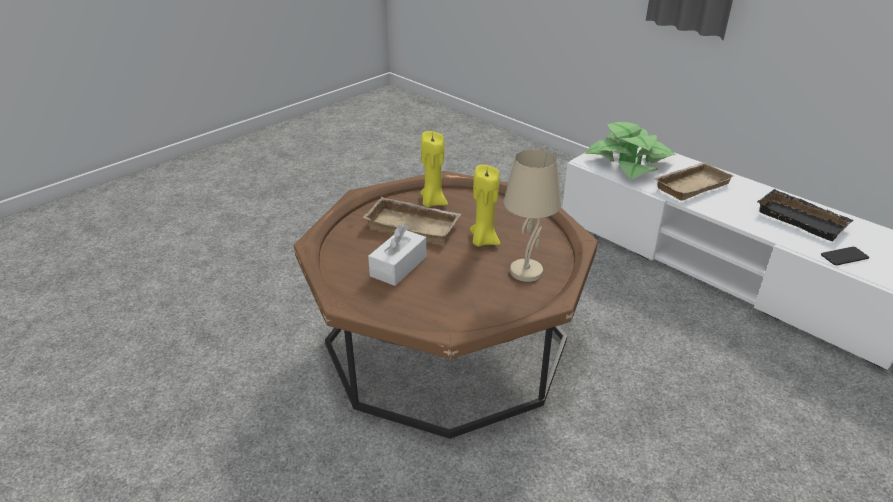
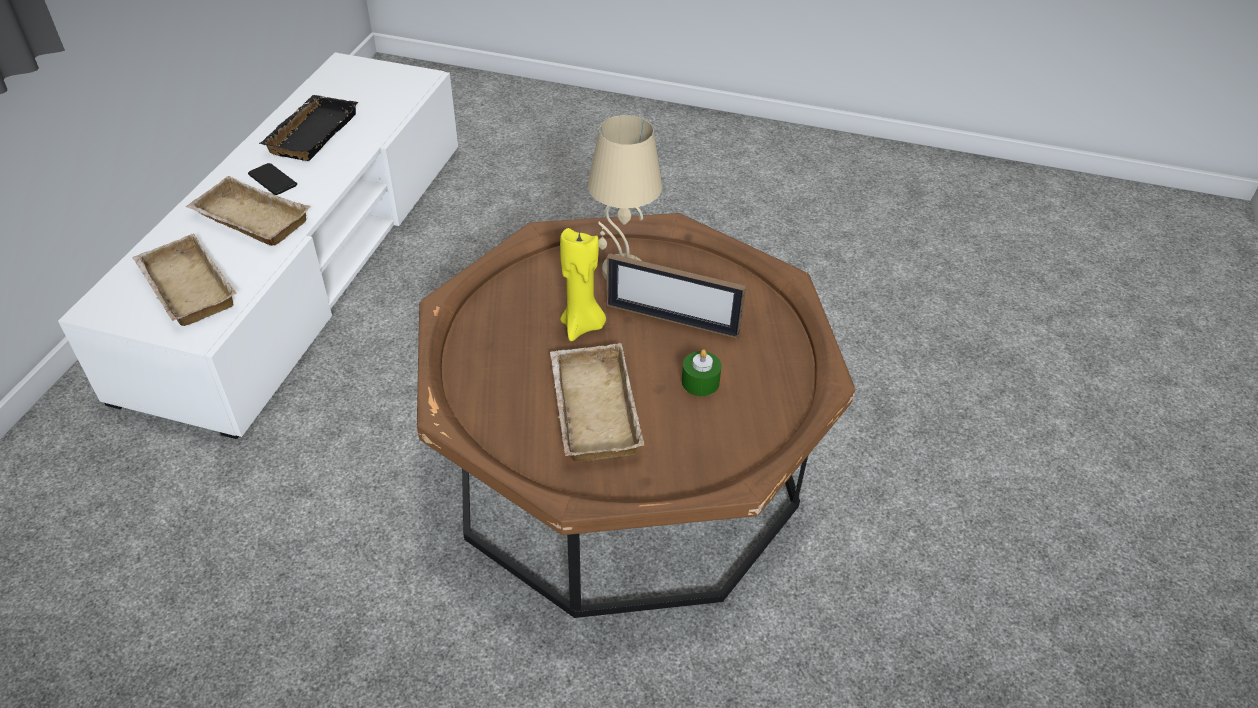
camera: 120 degrees left, 10 degrees up
white tissue box [368,224,427,286] -> green candle [682,349,722,396]
yellow candle [420,131,448,207] -> none
potted plant [585,122,676,180] -> beige tray [133,234,237,326]
phone [821,247,869,265] -> phone moved to [248,163,297,195]
none -> picture frame [606,253,746,339]

